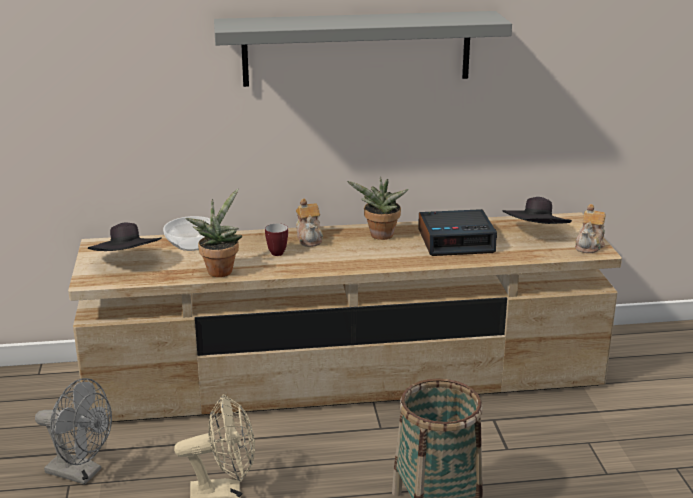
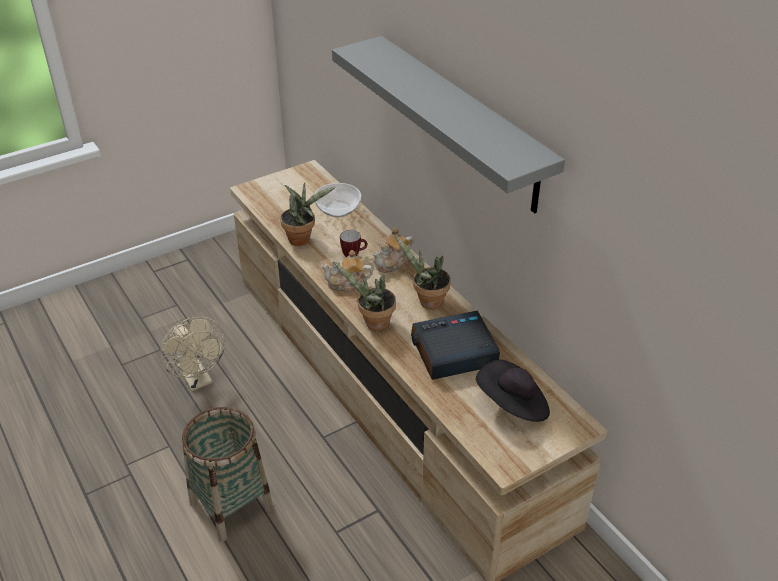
camera: 65 degrees right, 15 degrees up
grey fan [35,378,112,485] -> none
black hat [88,222,162,251] -> none
alarm clock [418,209,497,256] -> alarm clock turned 105 degrees clockwise [411,311,500,380]
teapot [575,204,605,253] -> teapot moved to [321,250,373,293]
none -> potted plant [333,261,396,331]

